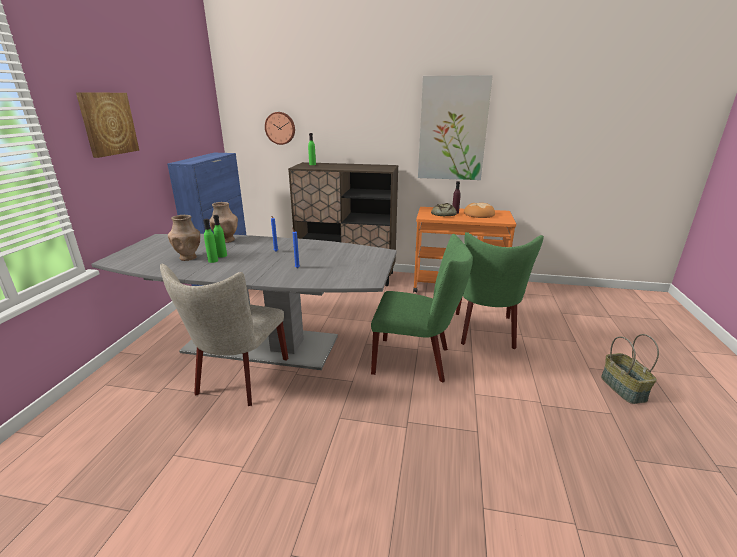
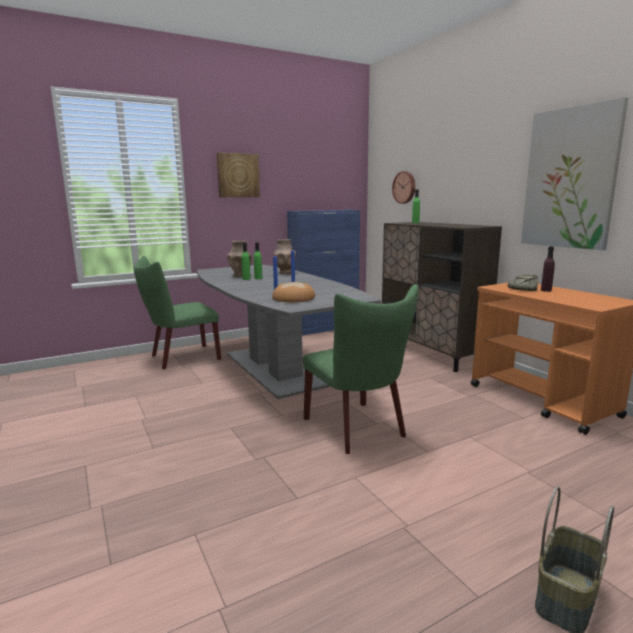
camera: 50 degrees right, 10 degrees down
beige chair [160,264,288,406] -> none
green chair [456,232,544,349] -> green chair moved to [134,256,221,369]
bread [464,203,495,218] -> bread moved to [272,282,315,302]

